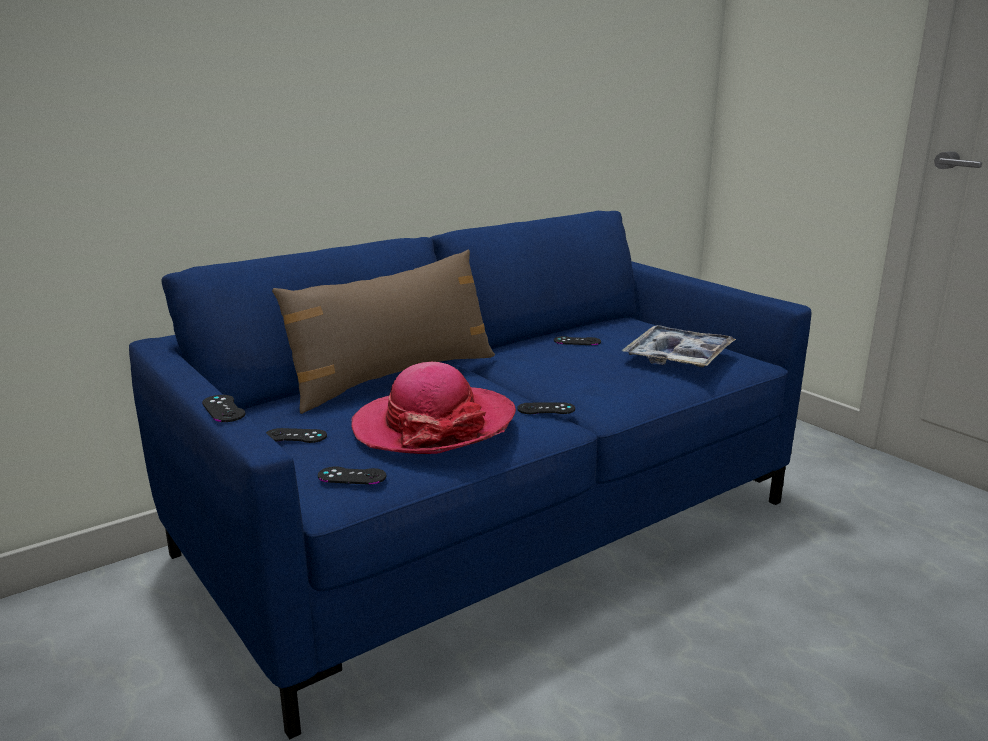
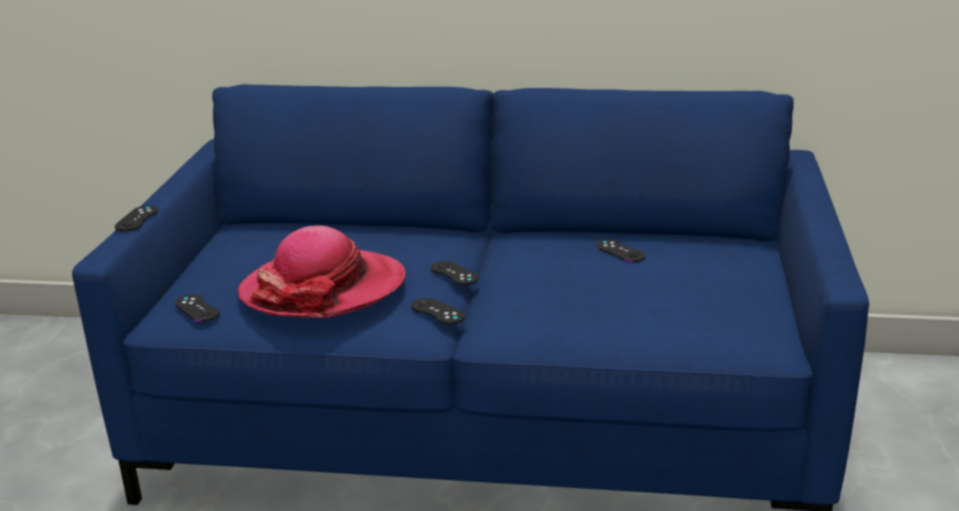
camera: 45 degrees right, 5 degrees up
black game controller [266,428,327,443] -> black game controller moved to [431,261,479,285]
brown pillow [272,249,495,414] -> none
tray [622,325,736,368] -> none

